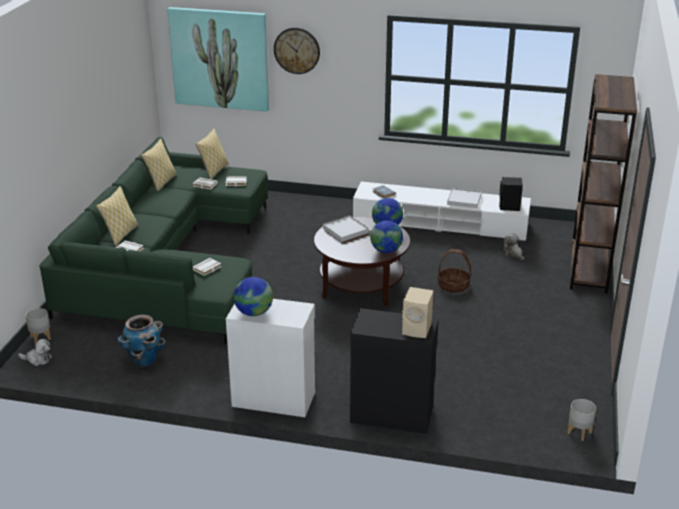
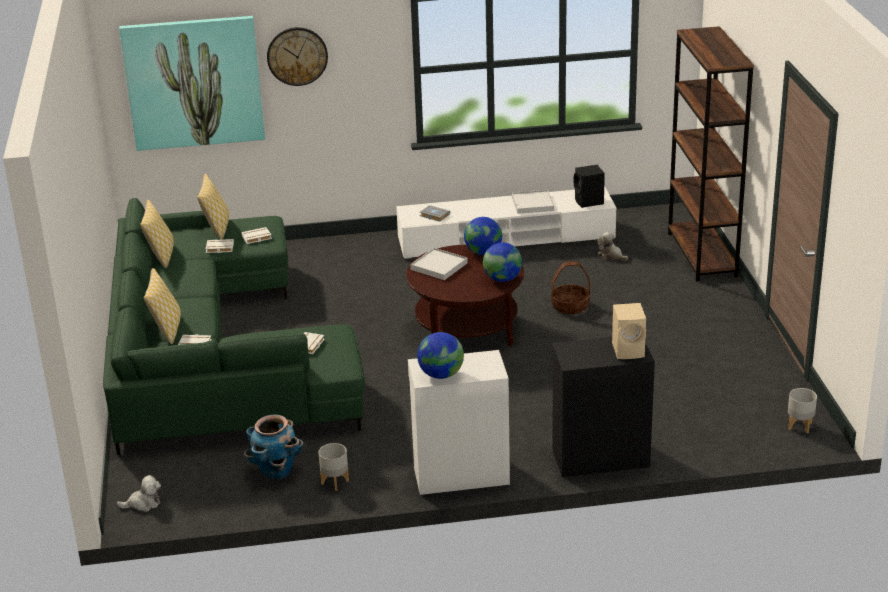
camera: 20 degrees left, 0 degrees up
grey planter [25,308,51,344] -> grey planter moved to [318,443,349,491]

